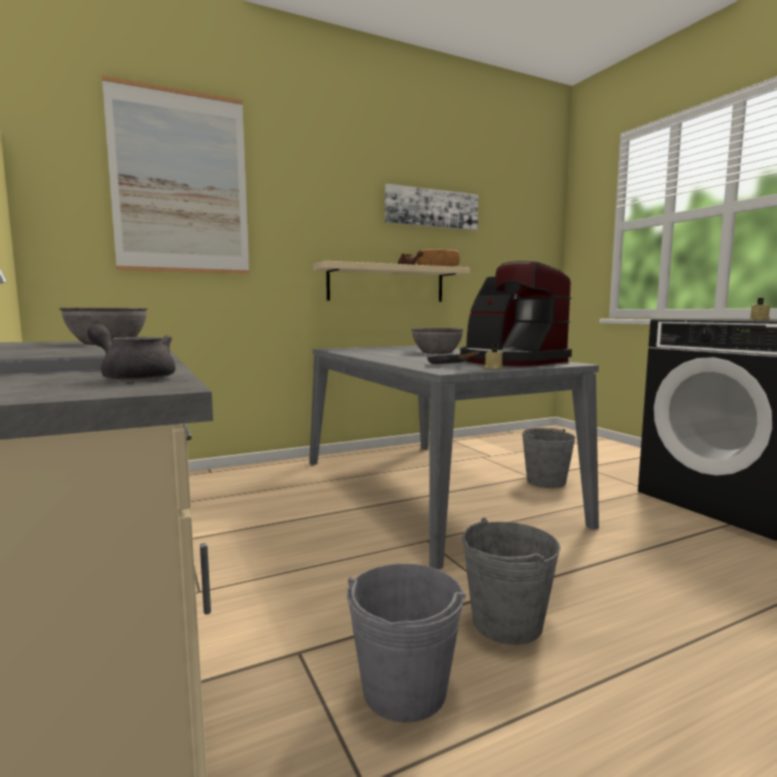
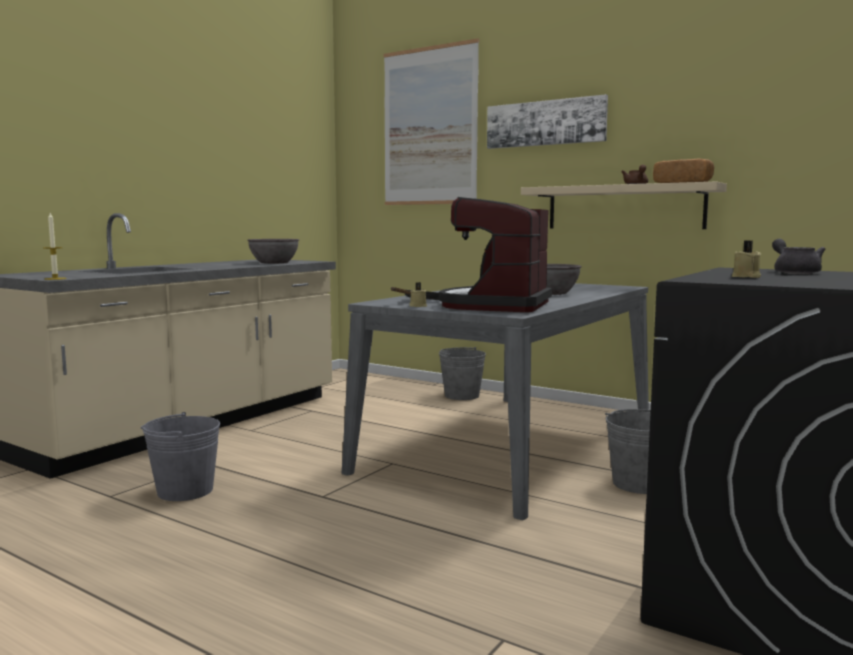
camera: 60 degrees right, 0 degrees up
grey teapot [87,324,175,382] -> grey teapot moved to [772,238,826,274]
picture [385,184,478,230] -> picture moved to [487,94,608,149]
grey bucket [462,518,561,645] -> grey bucket moved to [439,347,486,400]
none -> candle [43,213,67,280]

